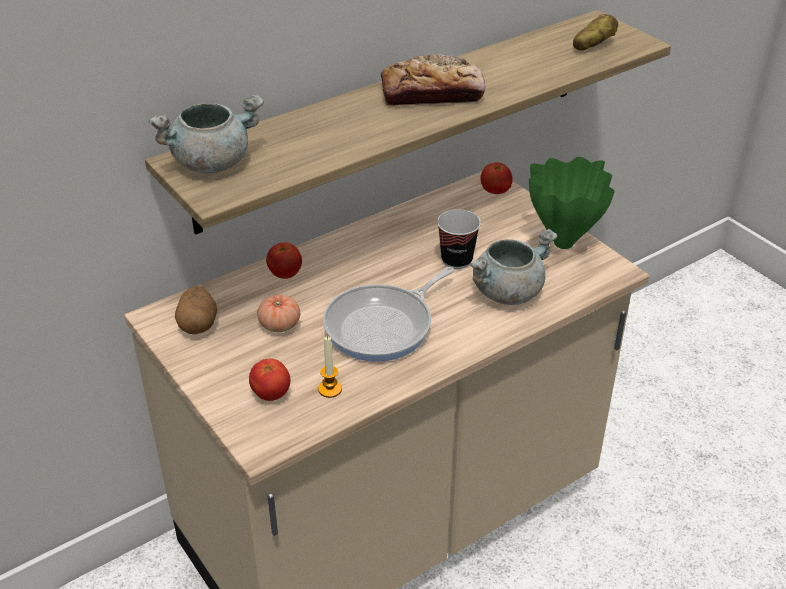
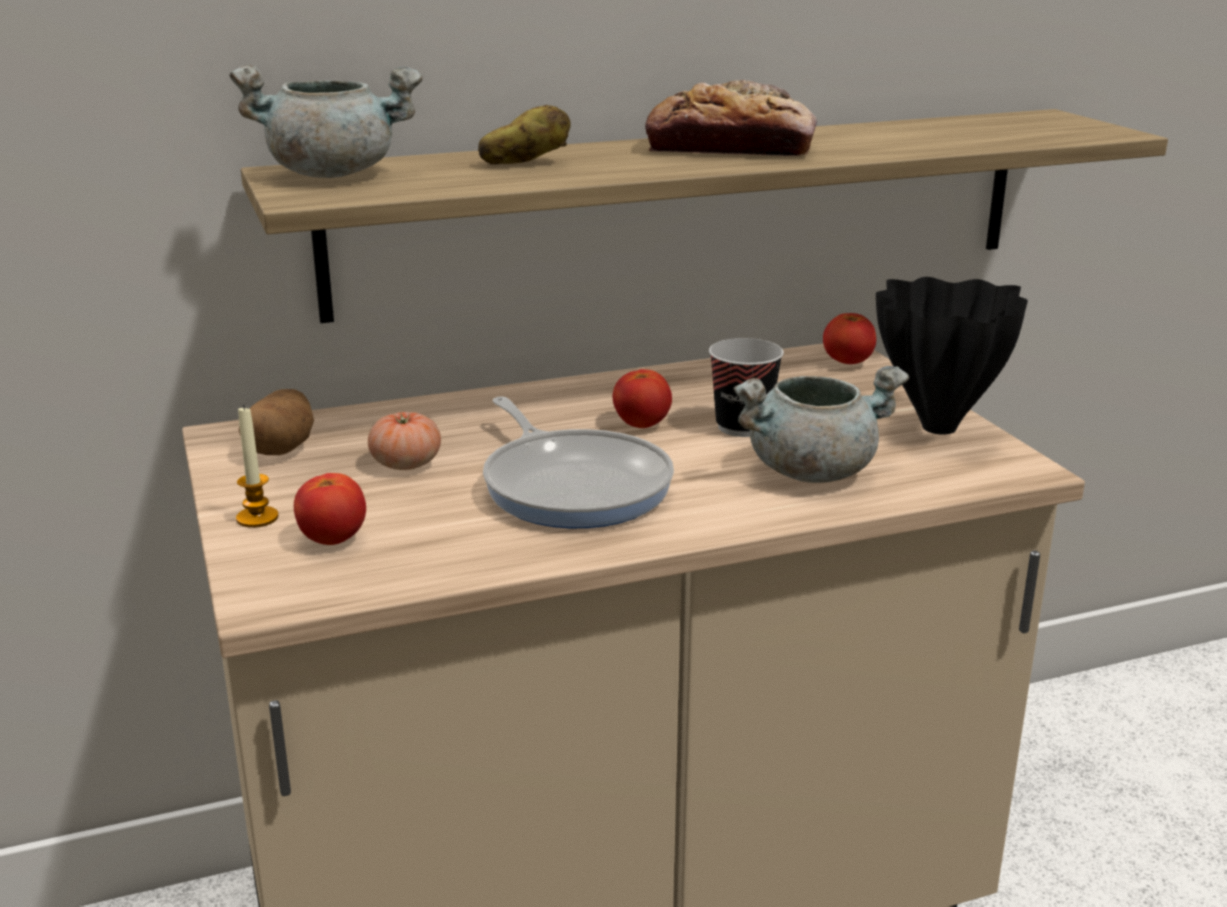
camera: 15 degrees right, 15 degrees down
tomato [266,242,302,279] -> tomato moved to [613,369,672,428]
candle [318,336,342,398] -> candle moved to [236,405,279,528]
frying pan [323,267,454,362] -> frying pan turned 90 degrees counterclockwise [483,396,674,528]
green vase [529,157,615,249] -> black vase [876,277,1028,435]
potato [573,14,618,50] -> potato moved to [478,105,571,164]

